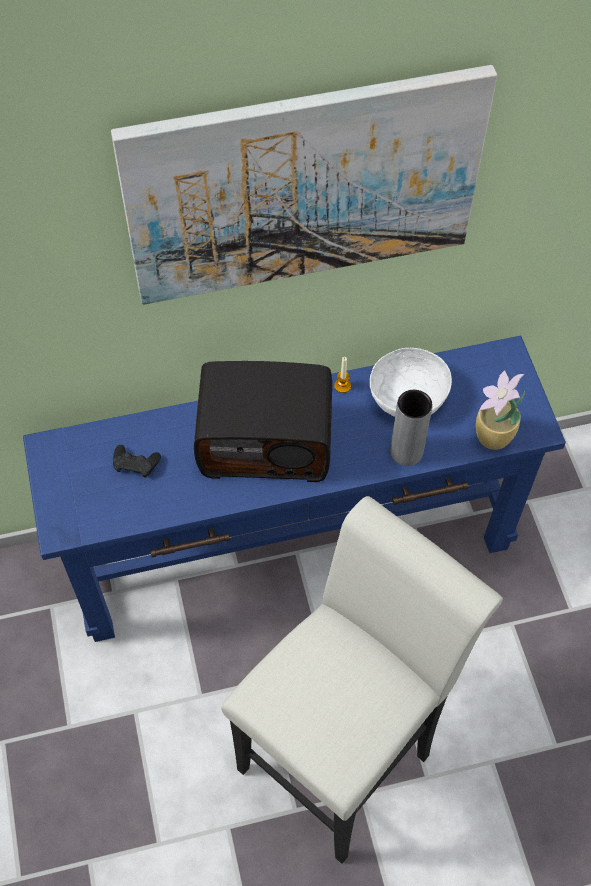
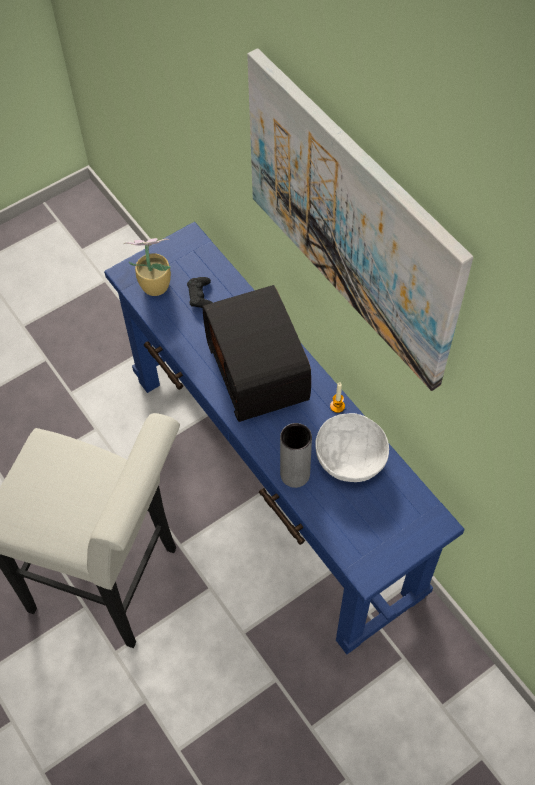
camera: 70 degrees right, 0 degrees up
potted plant [476,370,525,450] -> potted plant moved to [124,238,171,296]

